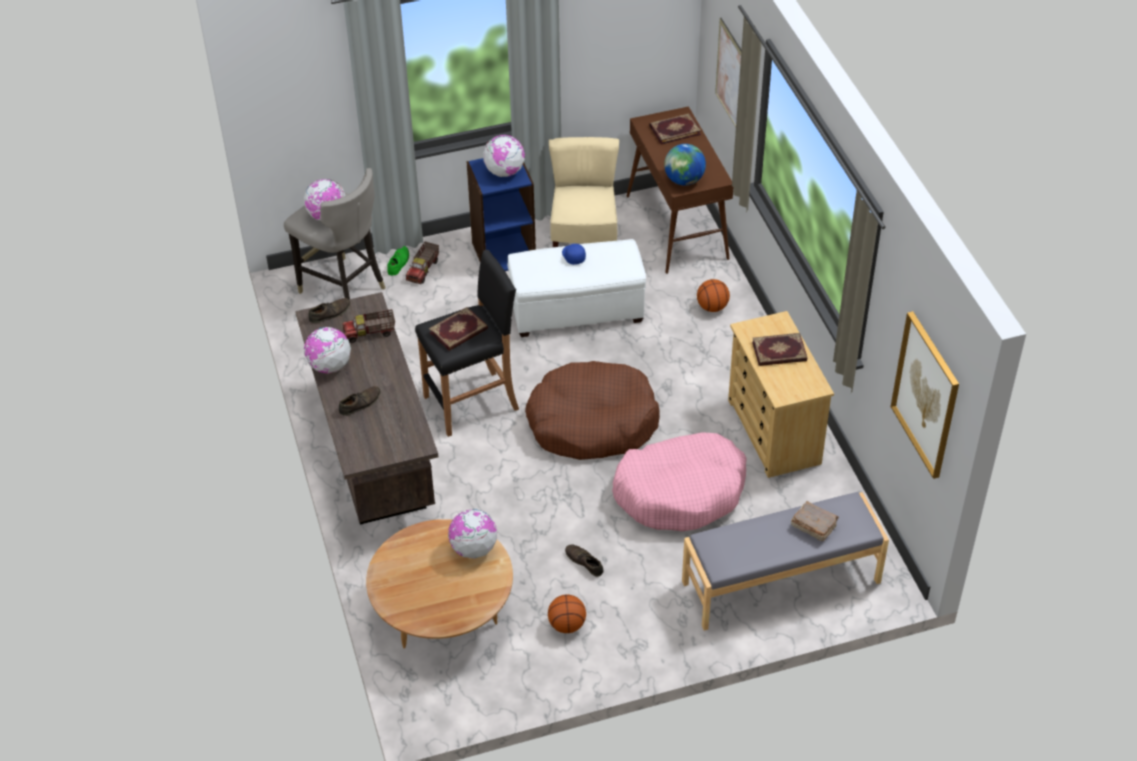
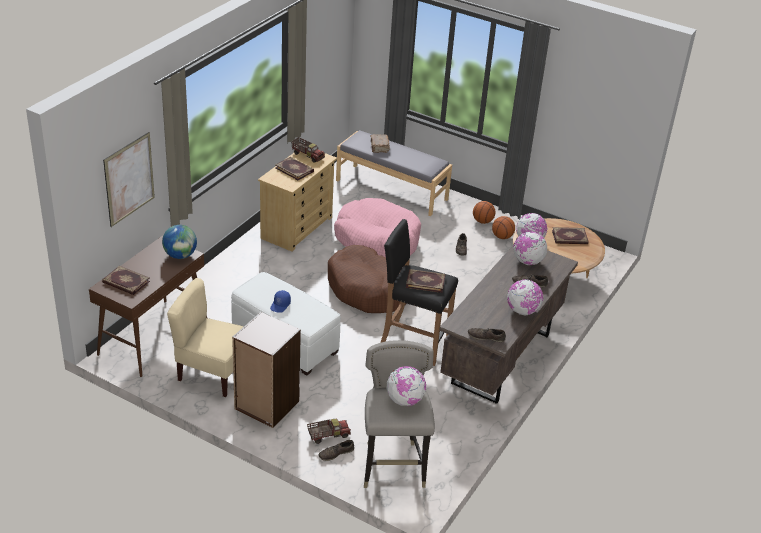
camera: 135 degrees left, 10 degrees down
toy truck [342,309,395,343] -> toy truck moved to [291,137,325,163]
green shoe [387,246,409,275] -> brown shoe [318,440,354,461]
blue bookcase [466,158,536,271] -> brown bookcase [232,312,301,428]
globe [483,135,525,177] -> globe moved to [513,232,547,265]
beige chair [549,137,619,247] -> beige chair turned 60 degrees clockwise [167,278,244,397]
basketball [697,279,730,312] -> basketball moved to [473,201,496,224]
picture [891,311,959,479] -> none
none -> book [552,227,589,244]

